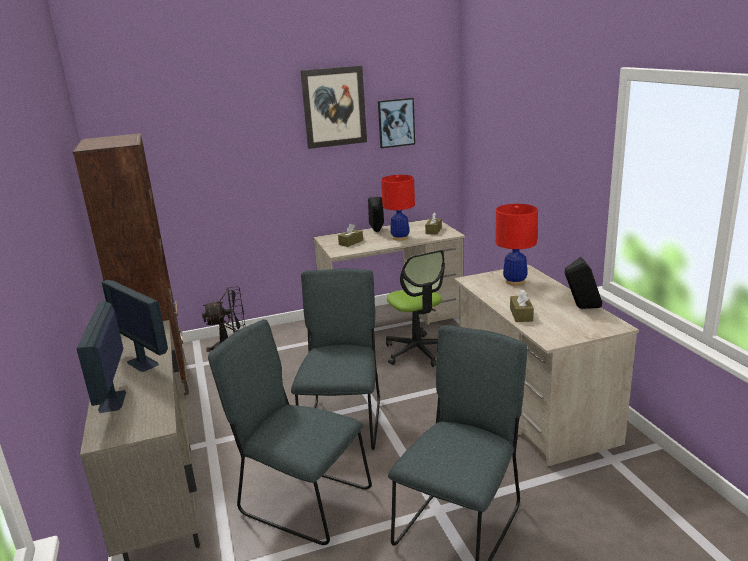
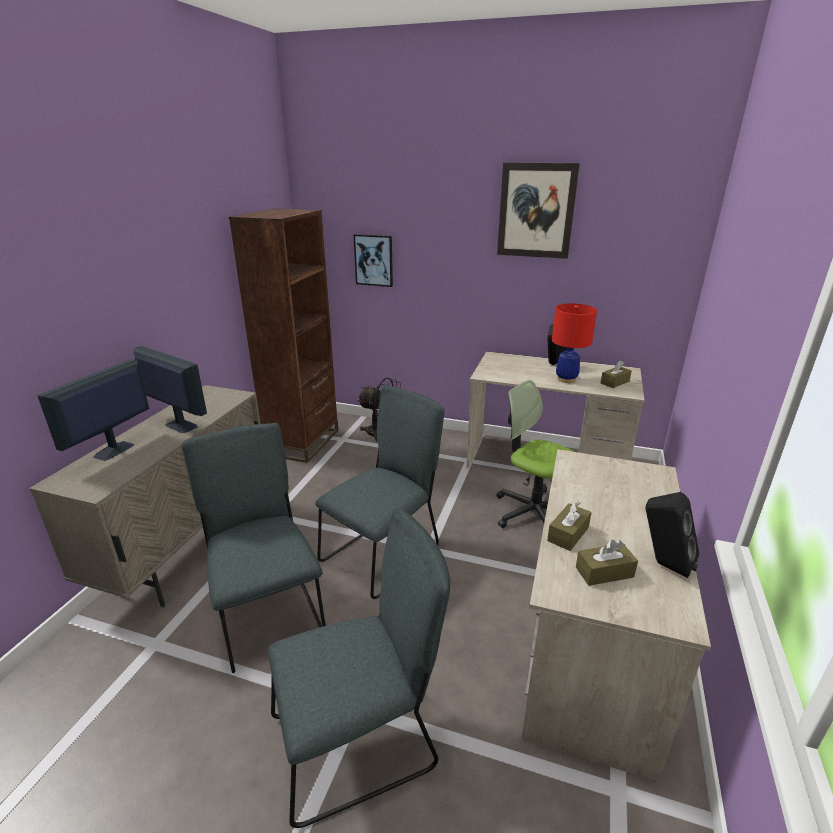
camera: 35 degrees right, 5 degrees up
monitor [102,280,168,372] -> monitor turned 135 degrees clockwise [133,346,207,433]
brown tissue box [338,224,363,247] -> brown tissue box moved to [576,540,638,586]
picture [378,98,415,148] -> picture moved to [354,234,393,287]
office chair [386,250,445,367] -> office chair turned 120 degrees clockwise [497,380,574,528]
red table lamp [495,204,538,286] -> none

